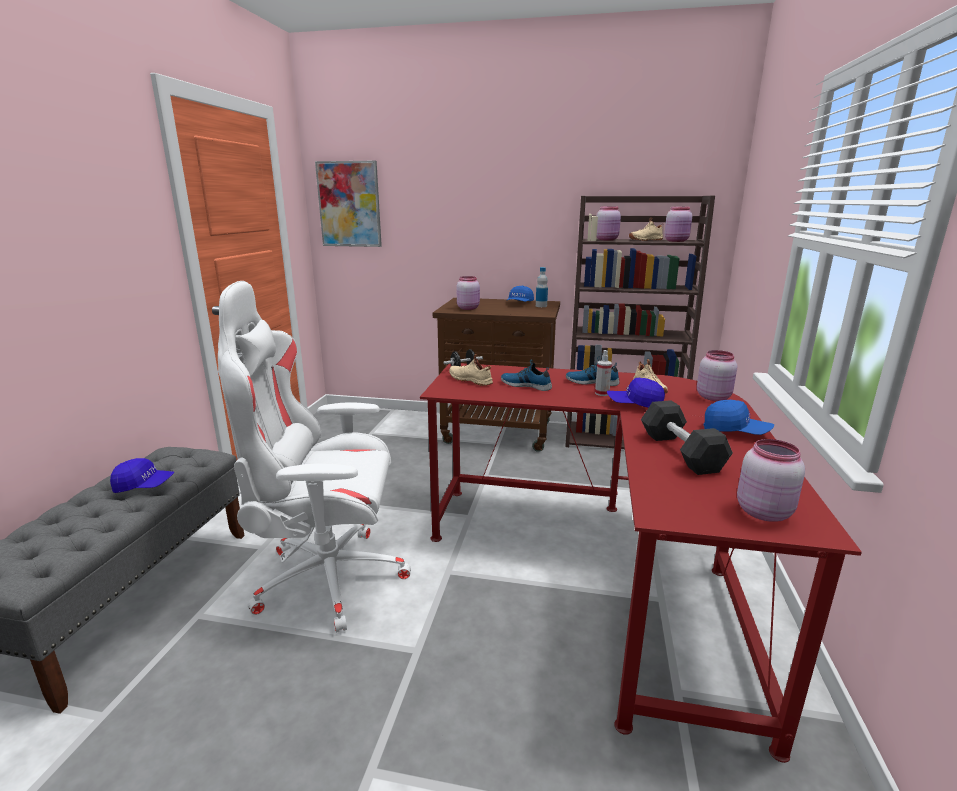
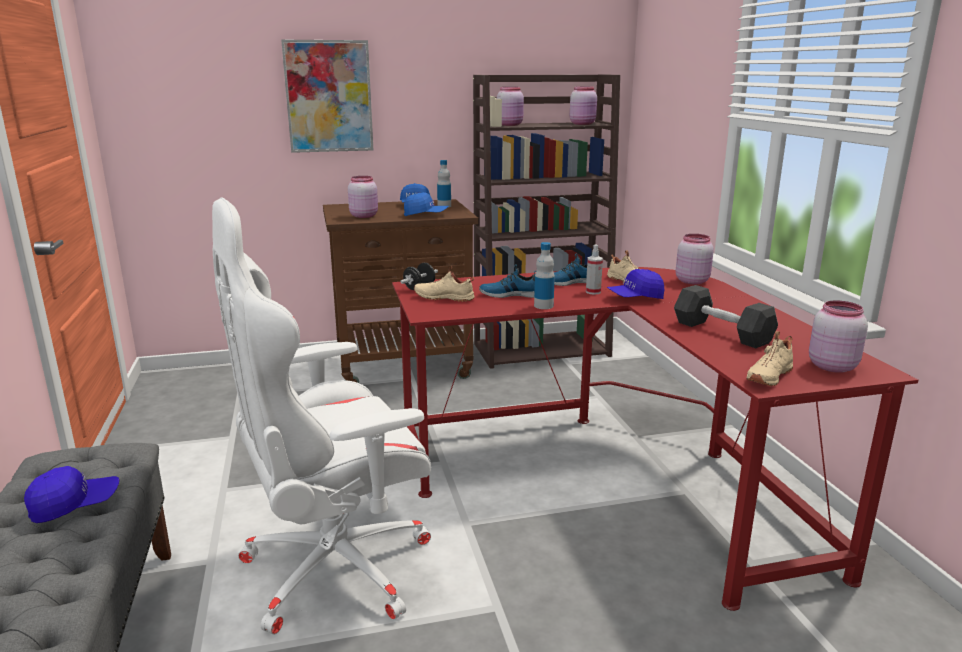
camera: 25 degrees left, 0 degrees up
picture [315,161,382,247] -> picture moved to [281,40,373,153]
beige shoe [629,217,664,241] -> beige shoe moved to [747,331,793,386]
blue cap [703,400,774,435] -> blue cap moved to [404,192,449,216]
none -> bottle [534,242,555,309]

